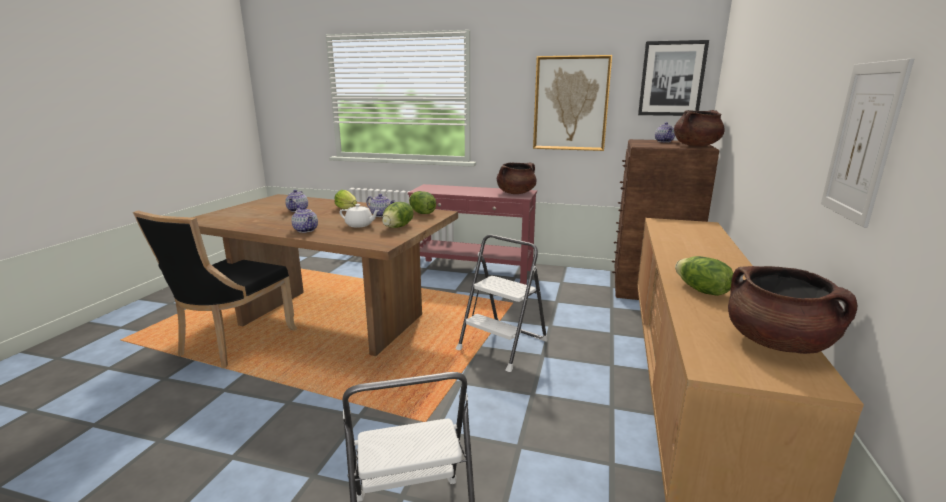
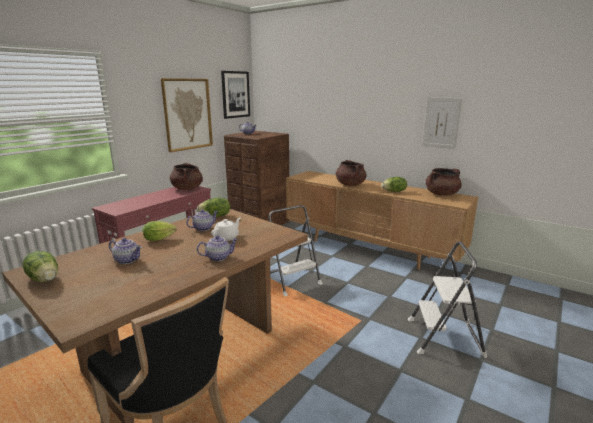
camera: 70 degrees left, 0 degrees up
lettuce [382,202,414,228] -> lettuce moved to [23,251,58,282]
brown cooking pot [674,110,725,146] -> brown cooking pot moved to [336,160,367,186]

